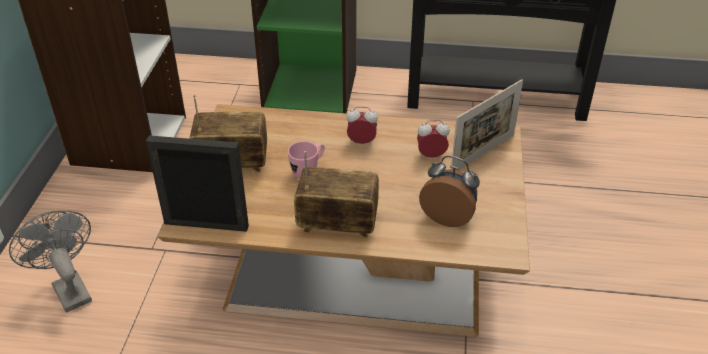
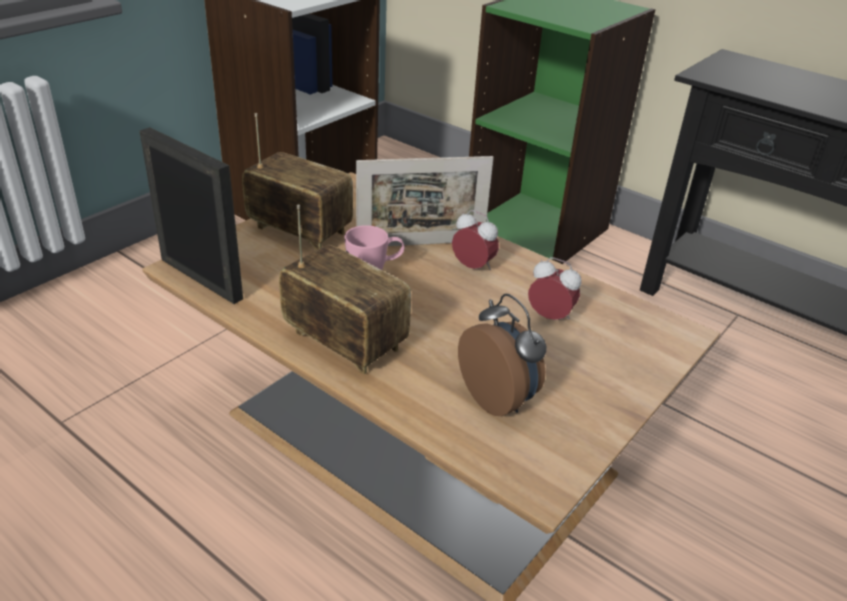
camera: 30 degrees right, 5 degrees down
grey fan [9,210,92,313] -> none
picture frame [451,79,523,171] -> picture frame moved to [356,156,494,246]

